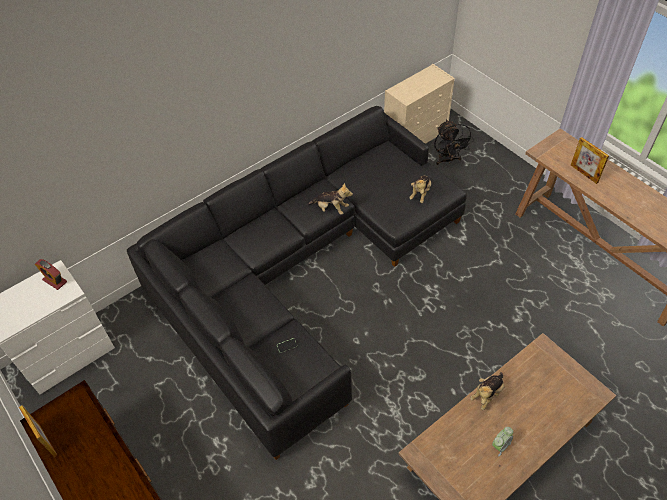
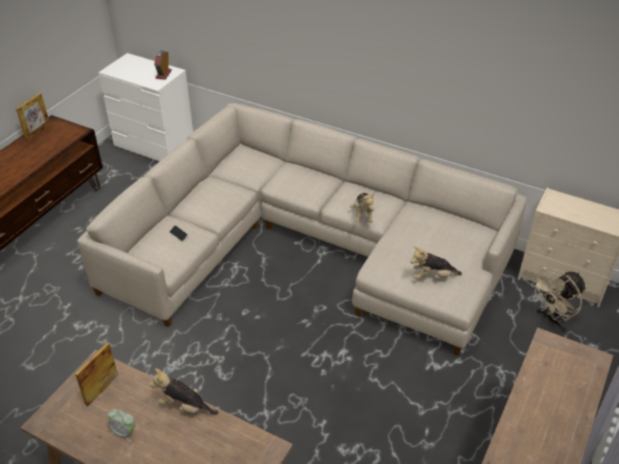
camera: 65 degrees right, 10 degrees down
black sofa [127,106,467,460] -> beige sofa [77,103,527,356]
black fan [434,120,474,165] -> beige fan [531,269,586,332]
picture frame [571,137,609,184] -> picture frame moved to [75,343,118,406]

